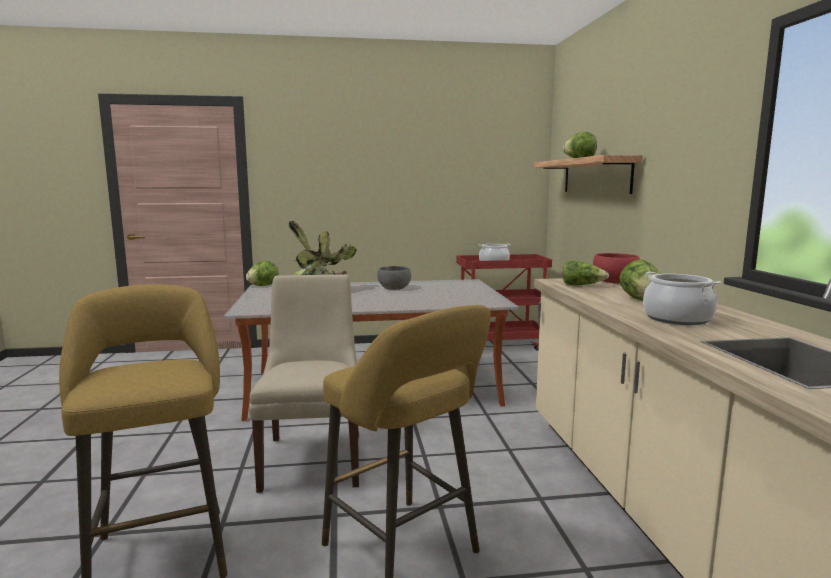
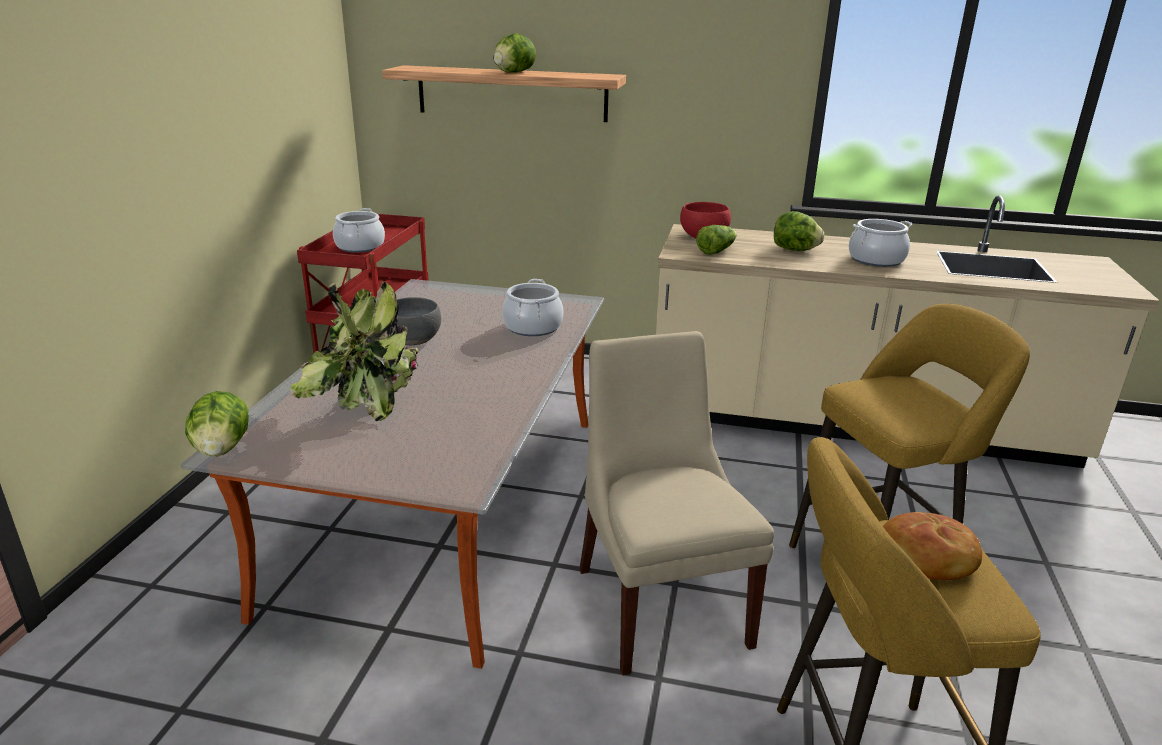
camera: 70 degrees left, 15 degrees up
beige chair [249,274,359,493] -> beige chair turned 60 degrees clockwise [579,331,774,675]
none -> cooking pot [502,279,563,336]
none -> bread [883,512,982,580]

